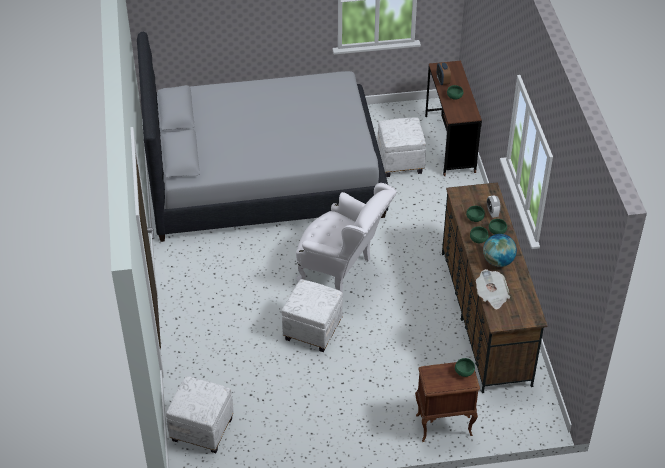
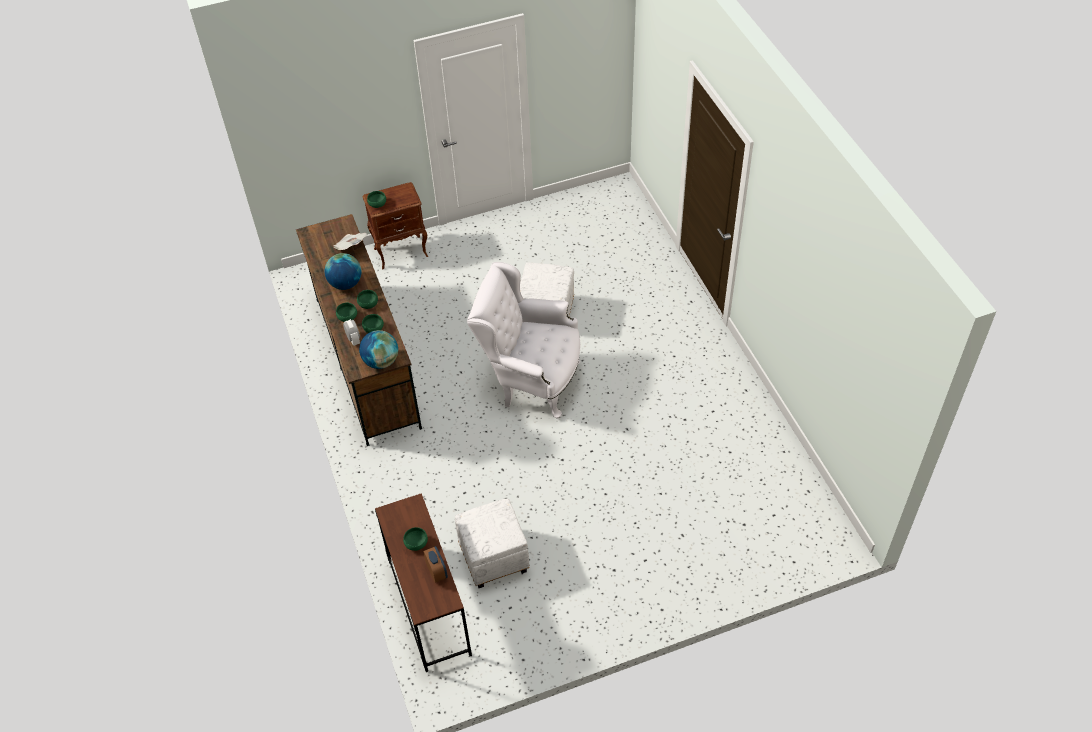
camera: 170 degrees right, 5 degrees up
grey bed [137,32,388,242] -> none
white ottoman [166,376,234,453] -> none
none -> globe [359,330,398,369]

